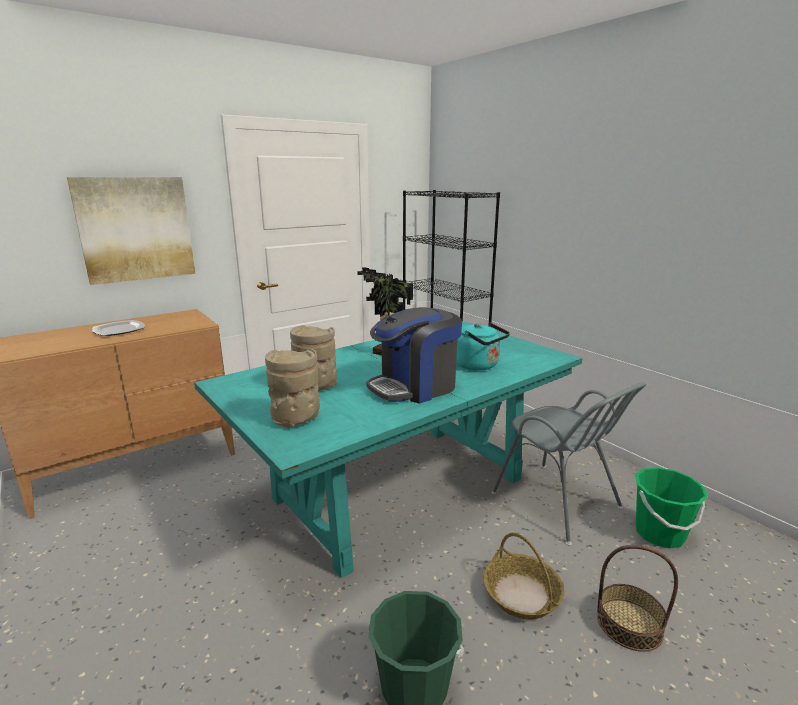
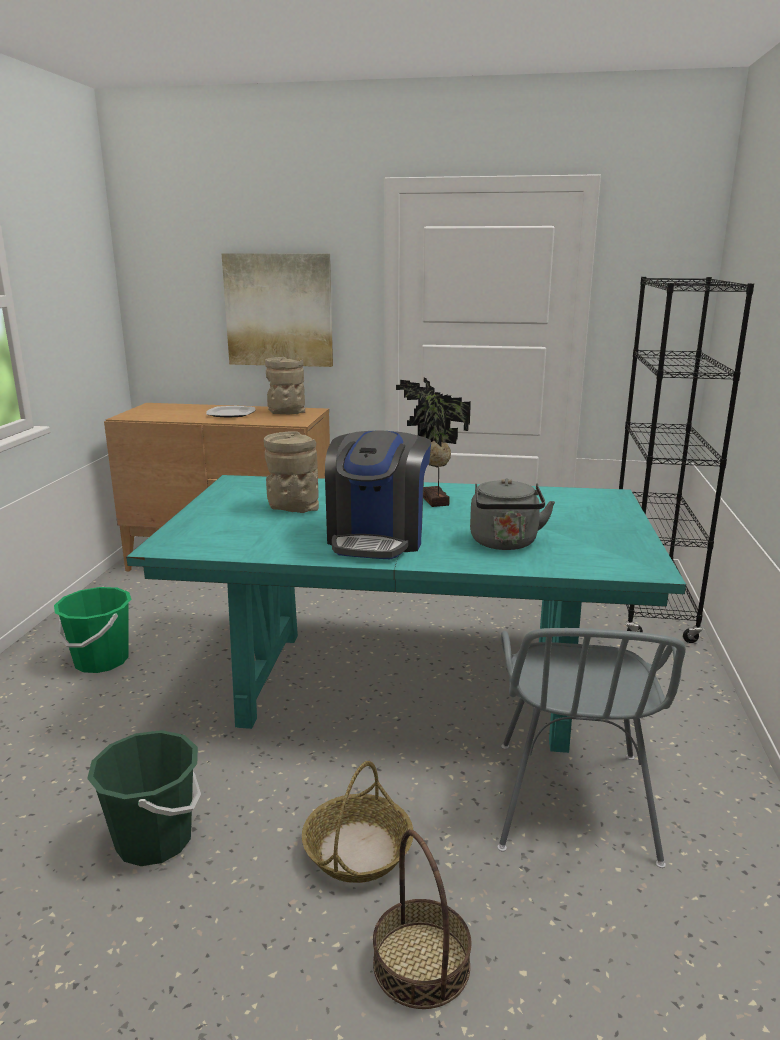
camera: 45 degrees right, 0 degrees up
beige vase [265,349,320,428] -> beige vase moved to [265,357,305,415]
coffee machine [366,307,462,403] -> coffee machine turned 90 degrees counterclockwise [325,430,431,559]
turquoise kettle [456,323,510,371] -> grey kettle [470,478,555,550]
green bucket [635,467,708,548] -> green bucket moved to [54,587,131,673]

